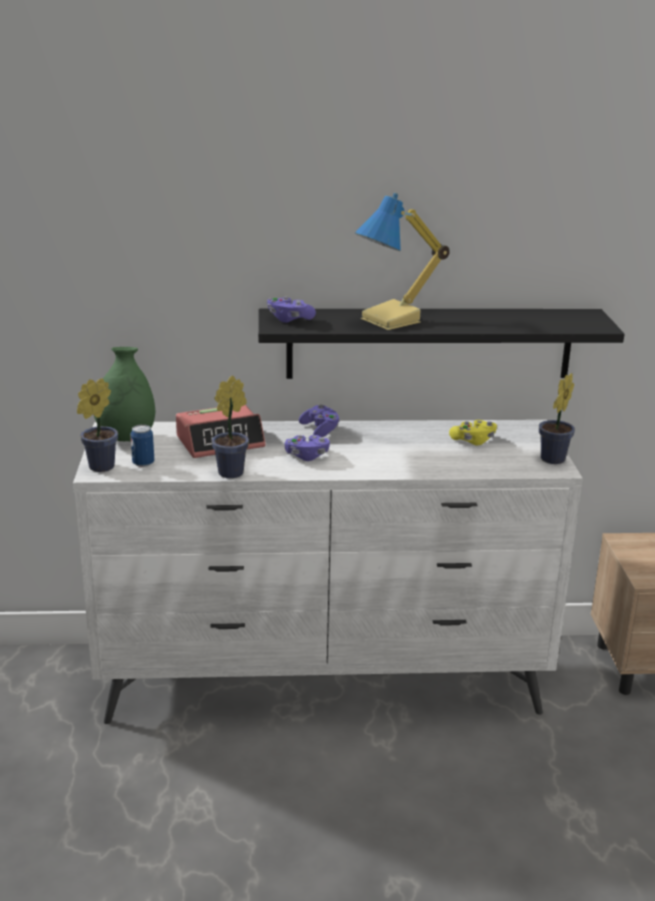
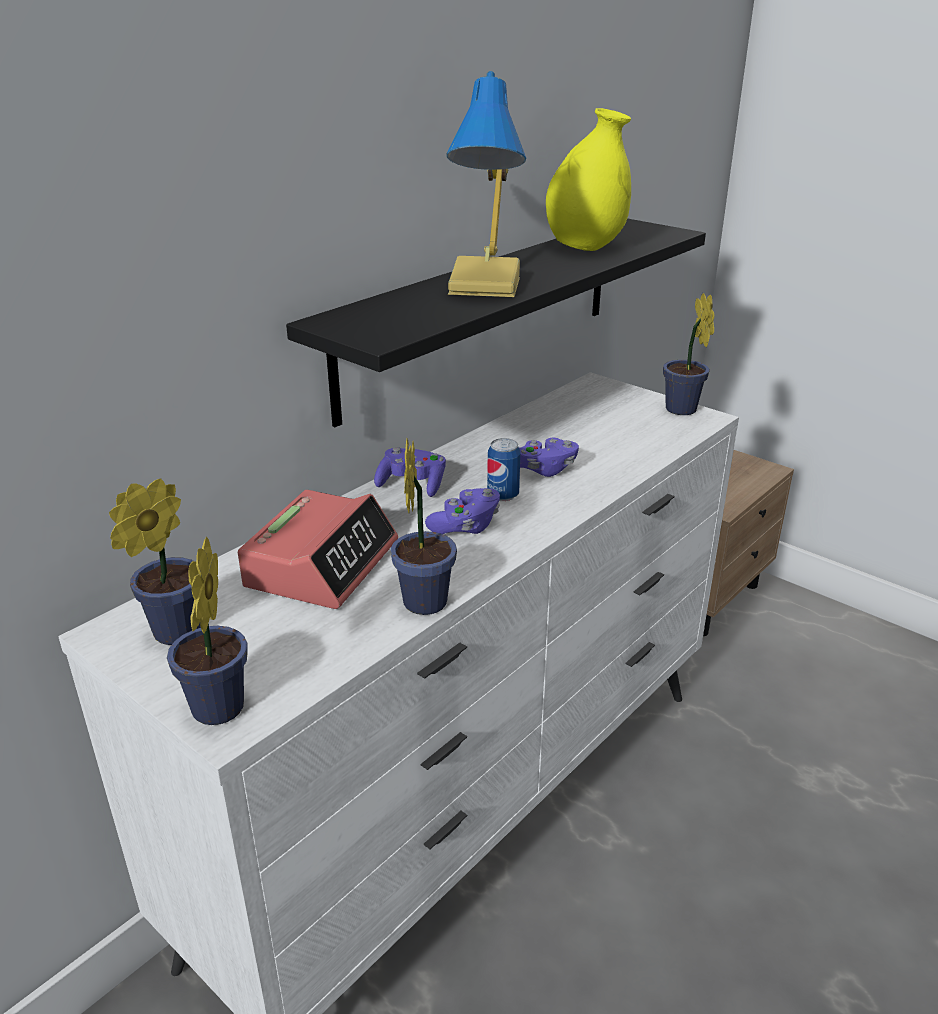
camera: 45 degrees left, 5 degrees up
green vase [94,347,155,441] -> potted plant [109,478,201,645]
can [130,424,154,467] -> can moved to [487,438,521,501]
purple game controller [267,297,316,323] -> purple game controller moved to [519,438,579,477]
yellow game controller [449,420,497,446] -> none
none -> yellow vase [546,108,631,251]

